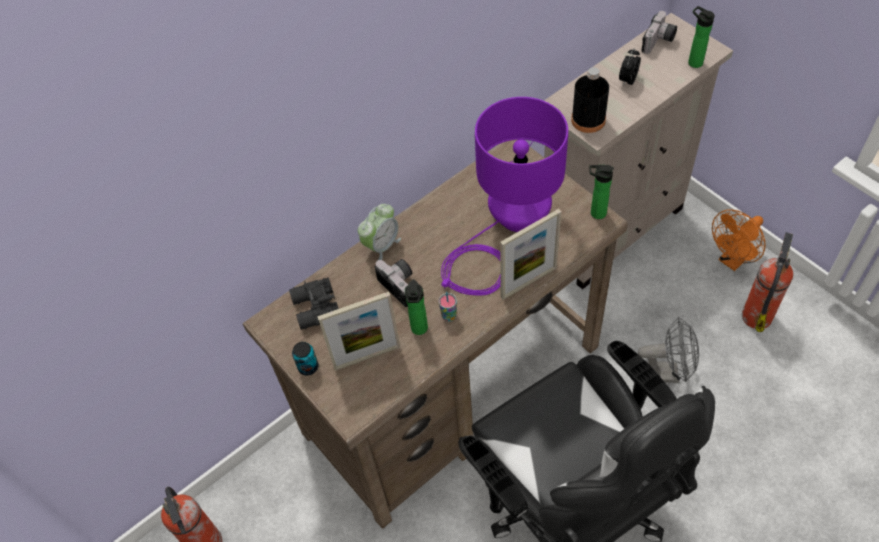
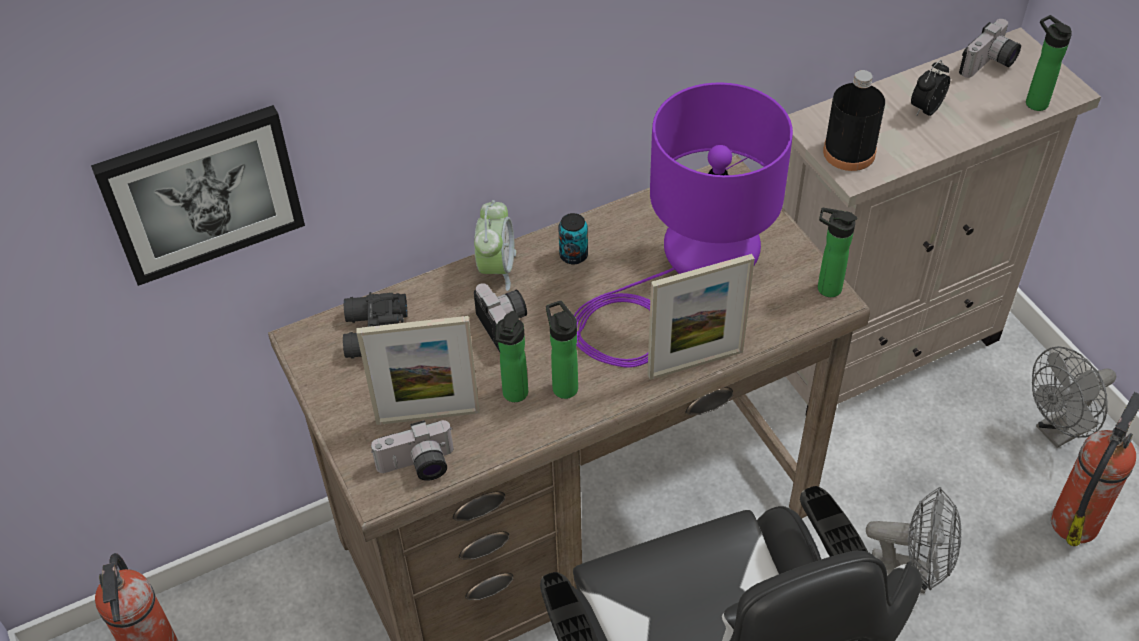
camera: 10 degrees right, 5 degrees down
can [292,342,318,375] -> can moved to [558,213,588,264]
alarm clock [358,204,401,261] -> alarm clock turned 45 degrees counterclockwise [474,200,516,291]
cup [439,292,457,322] -> bottle [546,301,578,399]
orange fan [712,210,766,271] -> grey fan [1032,346,1116,448]
none -> picture [91,105,305,286]
none -> camera [371,420,453,481]

